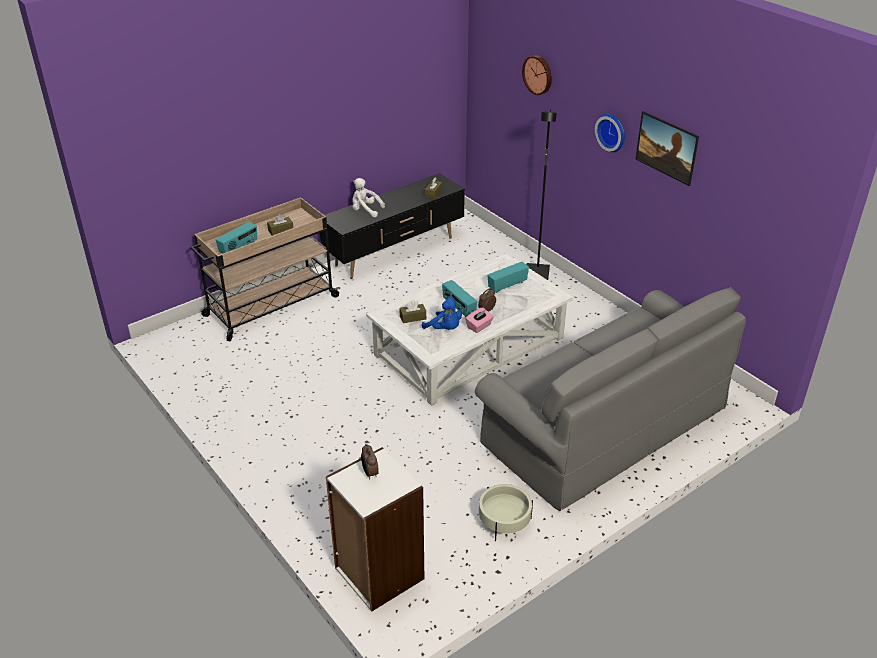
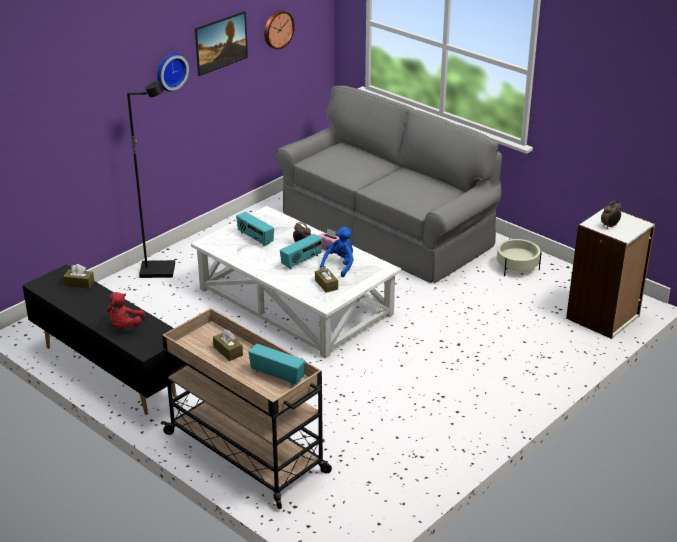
camera: 100 degrees left, 5 degrees down
white plush toy [352,178,385,217] -> red plush toy [107,292,146,329]
wall clock [522,55,552,95] -> wall clock moved to [264,11,295,49]

